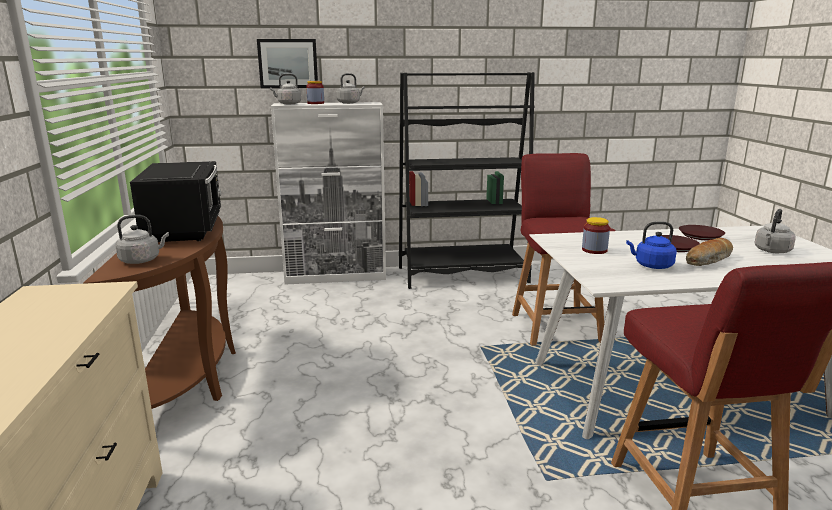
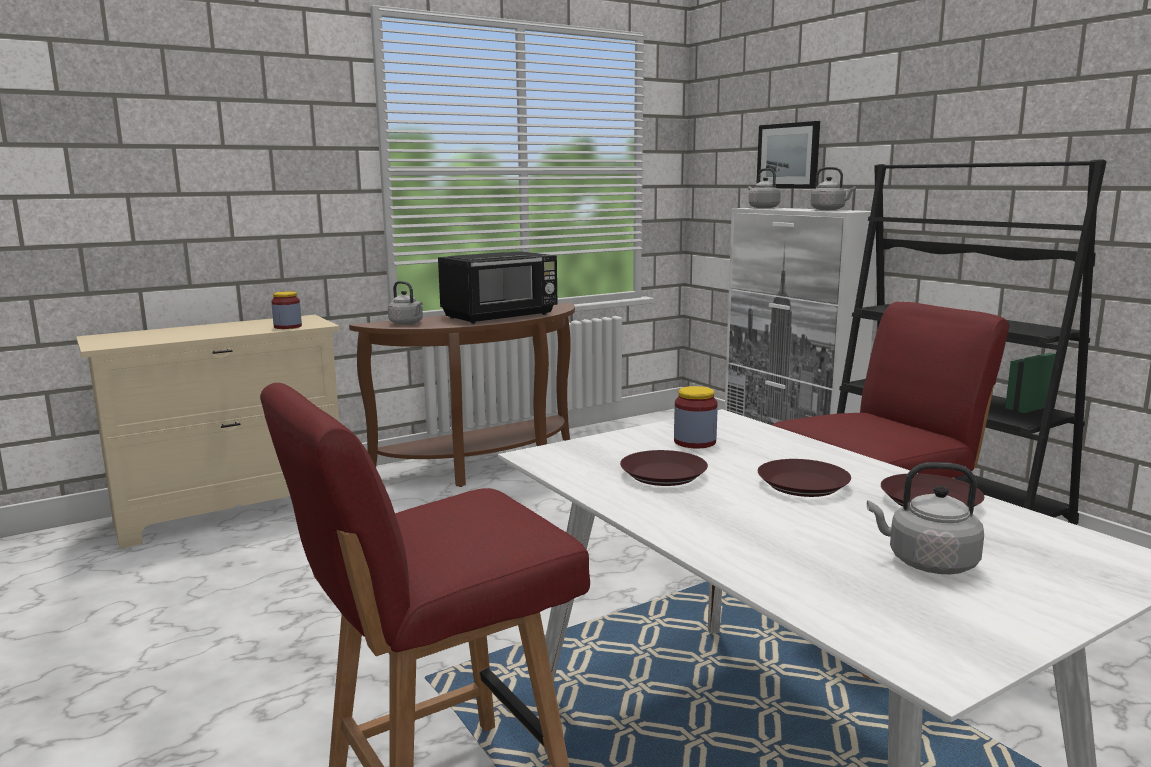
camera: 65 degrees right, 5 degrees down
jar [306,81,324,104] -> jar moved to [271,291,302,329]
blue kettle [626,221,677,269] -> brown plate [620,450,708,486]
bread [686,238,733,266] -> none

